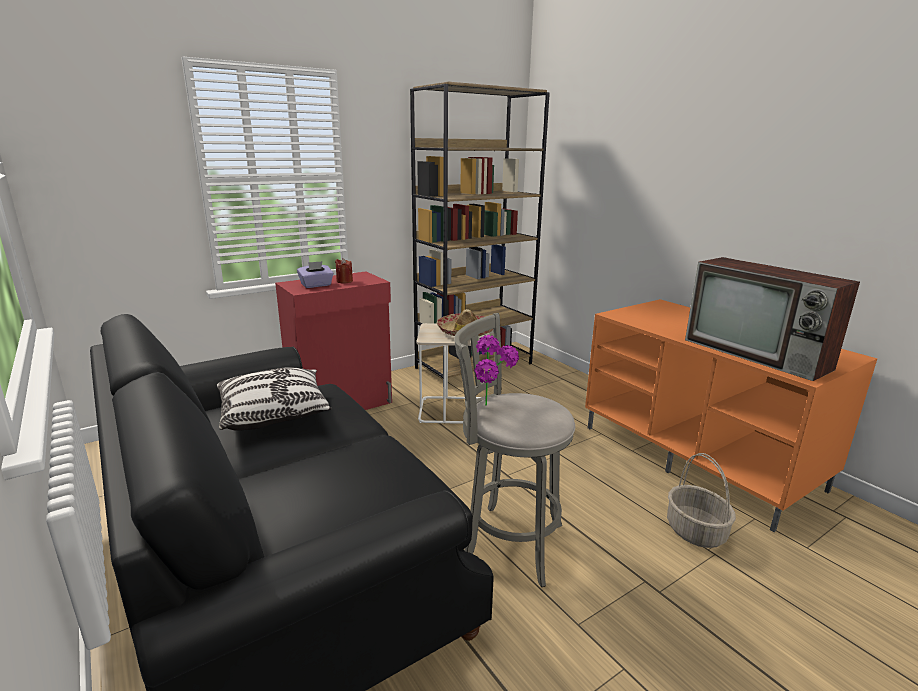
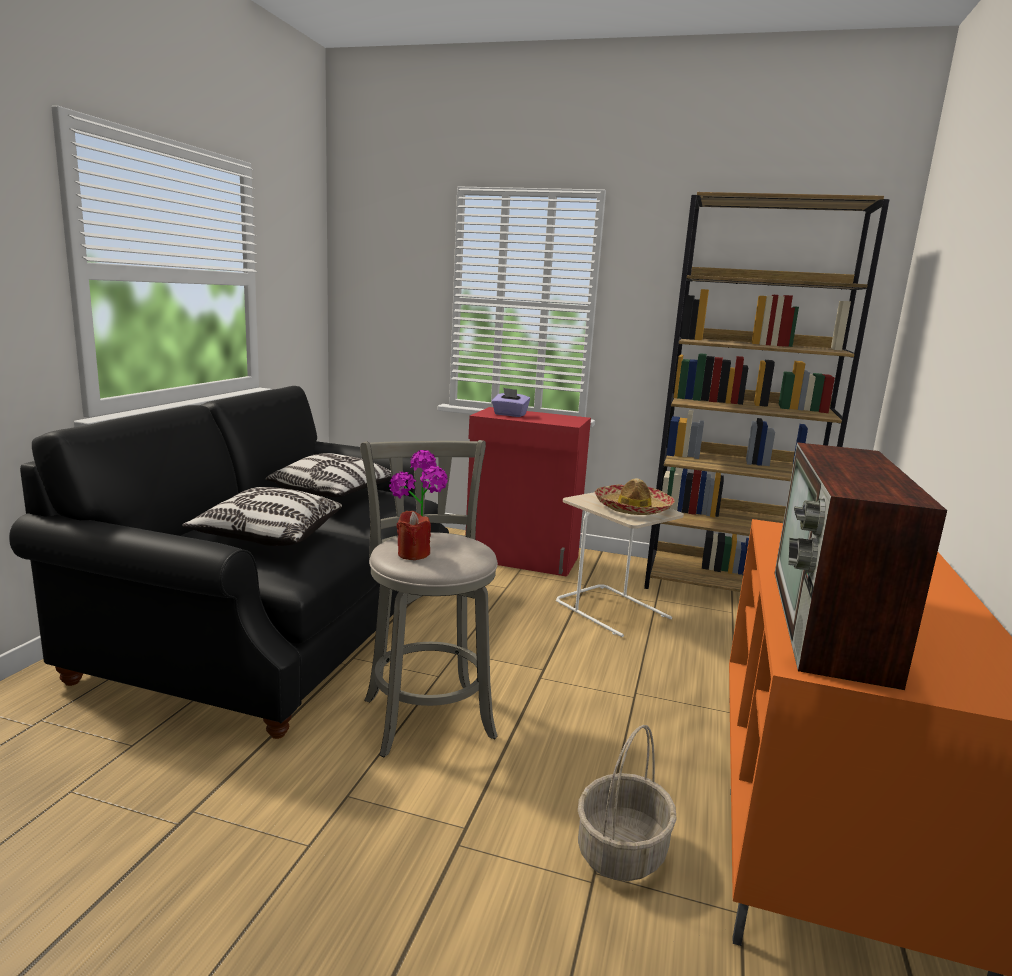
camera: 50 degrees right, 5 degrees down
red candle [335,258,353,283] -> red candle moved to [397,511,431,560]
none -> pillow [182,487,342,546]

